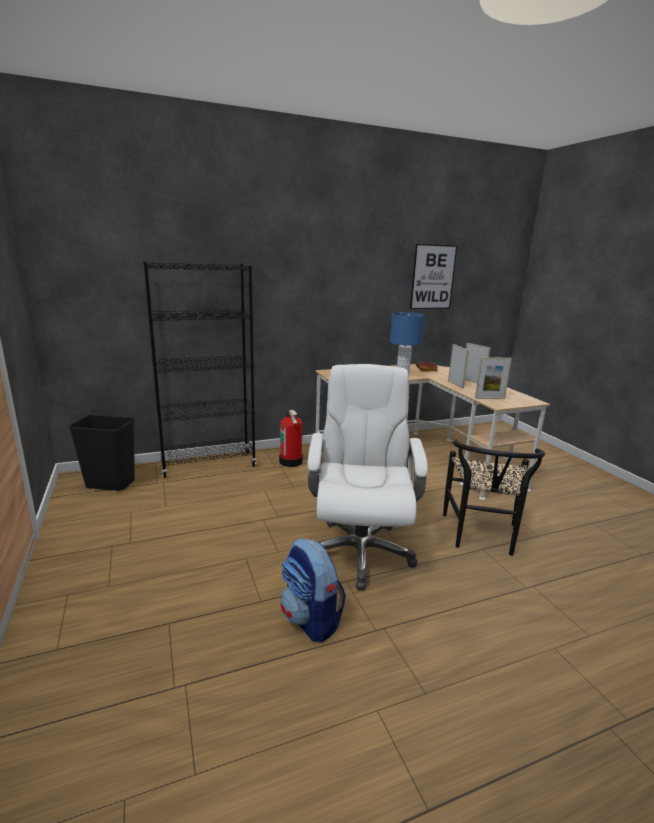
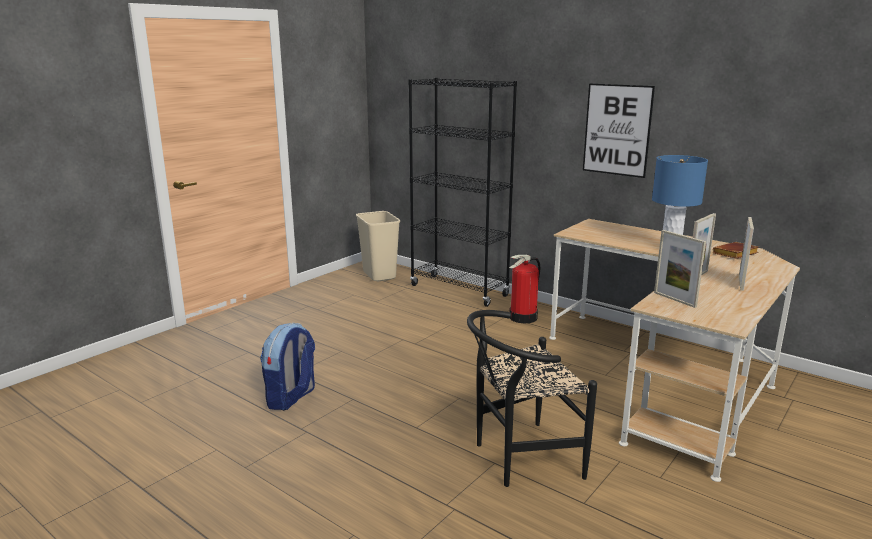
camera: 60 degrees right, 0 degrees up
black trash can [68,414,135,491] -> beige trash can [356,211,400,281]
white office chair [308,364,428,590] -> none
picture [410,244,457,309] -> picture moved to [583,83,655,178]

